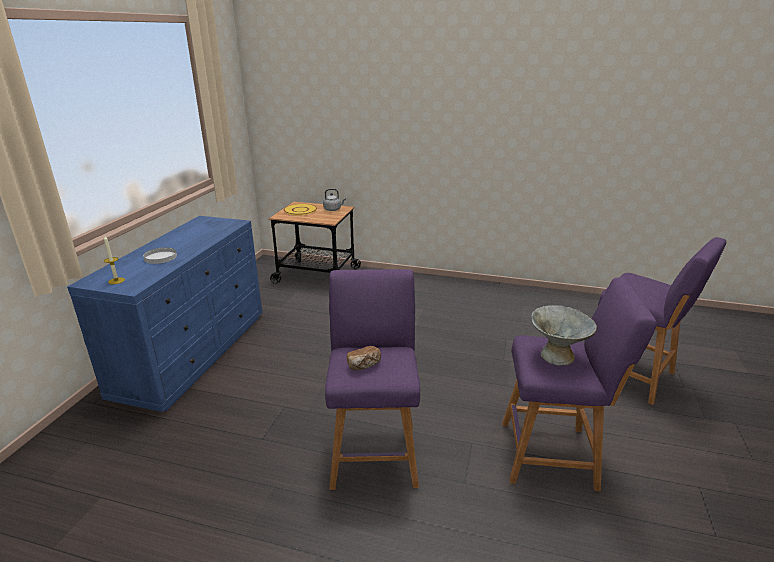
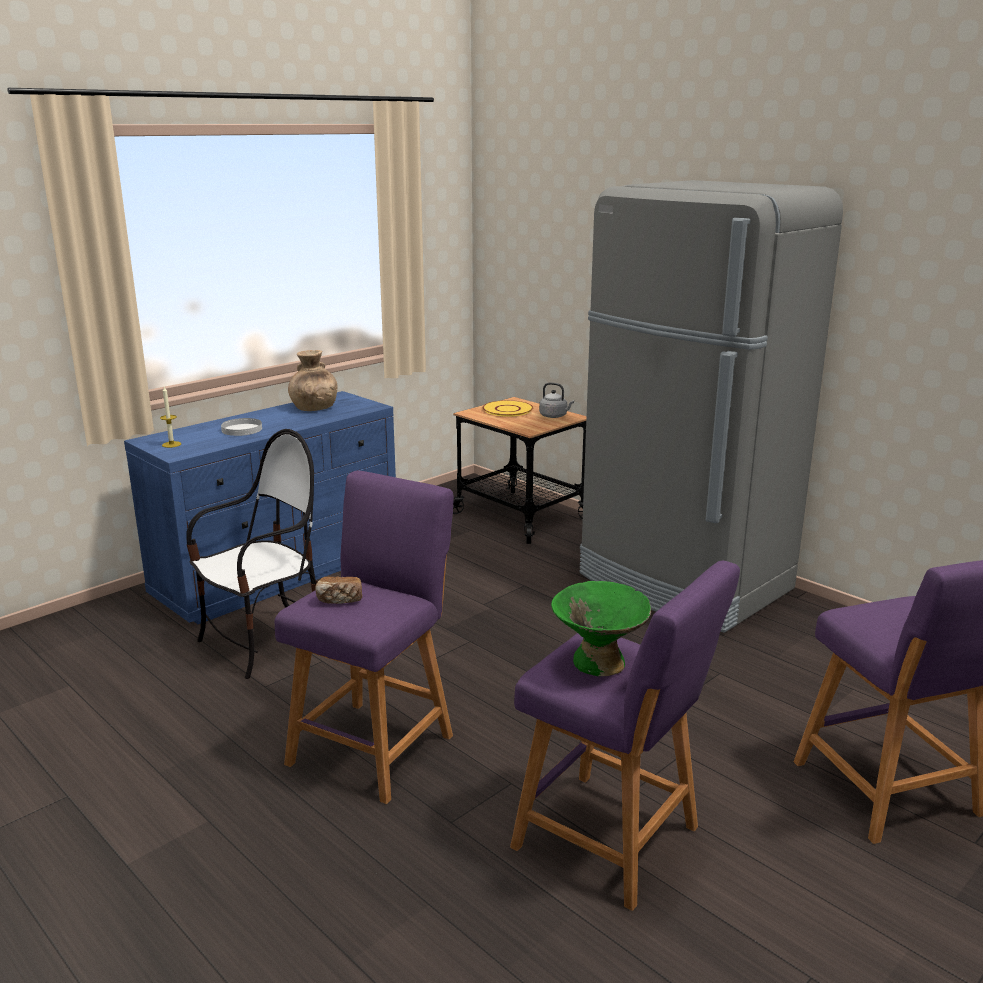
camera: 30 degrees right, 5 degrees down
grey bowl [531,305,597,366] -> green bowl [551,581,651,676]
none -> chair [186,429,318,679]
none -> brown vase [288,350,338,411]
none -> grey fridge [579,180,843,633]

